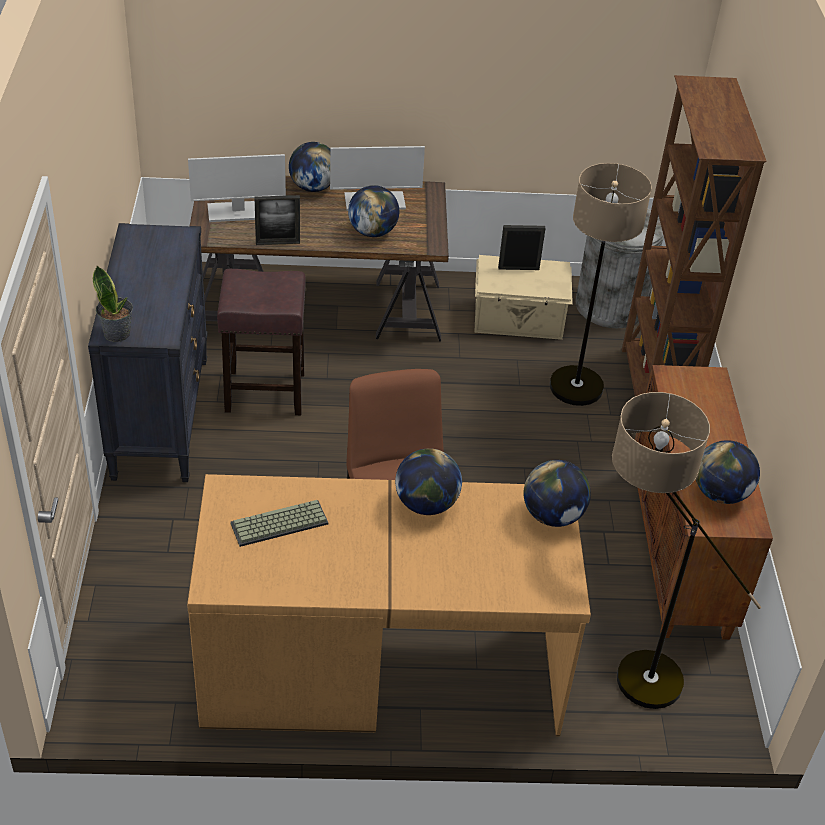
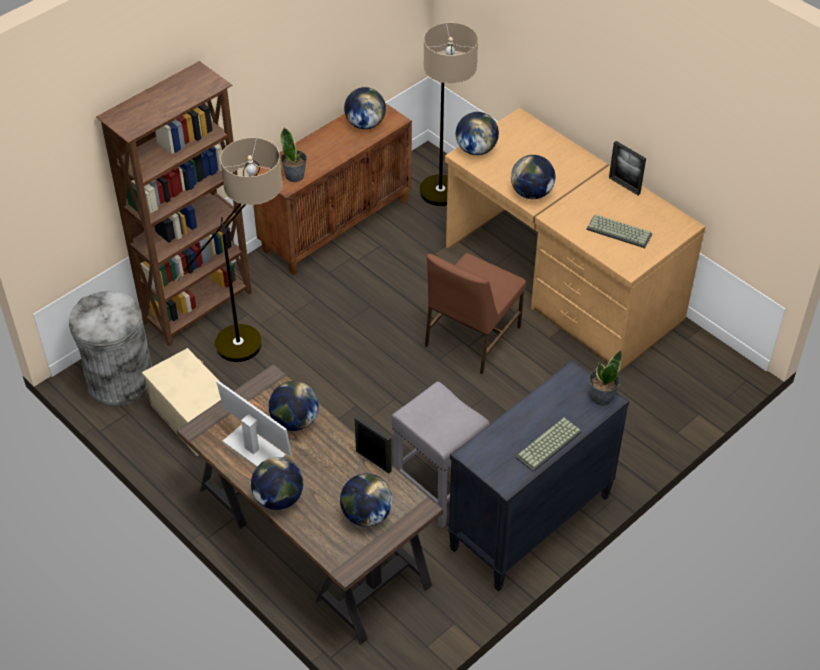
camera: 130 degrees left, 5 degrees up
monitor [188,154,286,222] -> globe [340,473,393,527]
brown stool [217,269,306,415] -> grey stool [391,382,490,528]
picture frame [498,225,546,270] -> picture frame moved to [609,141,646,195]
none -> potted plant [280,128,307,182]
none -> keyboard [515,417,582,472]

